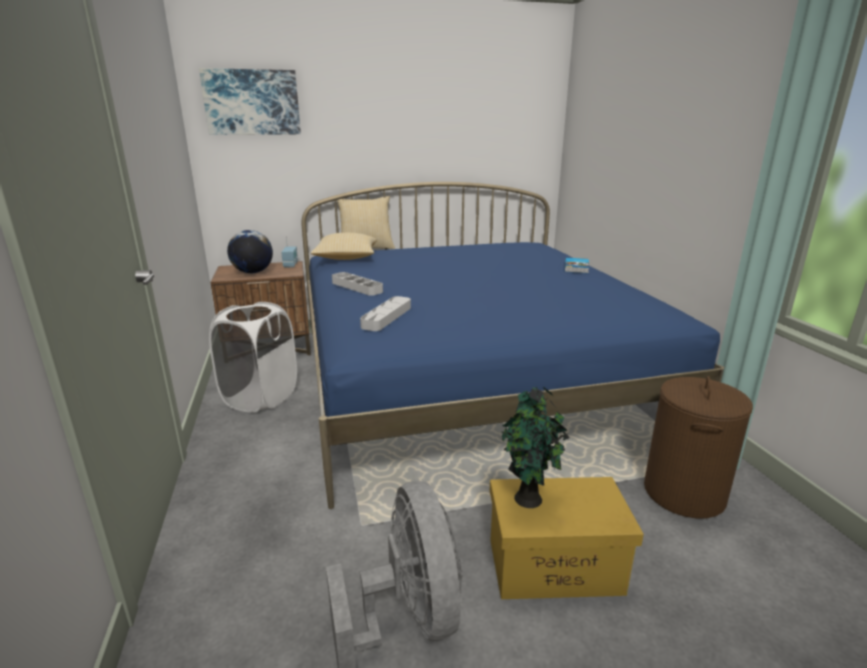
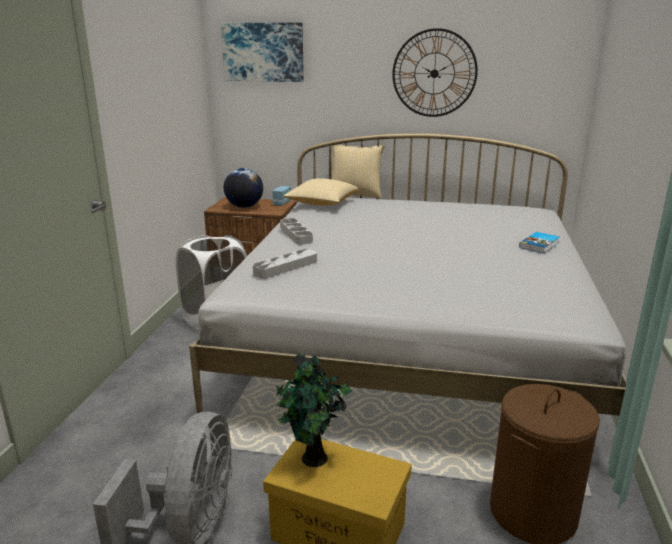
camera: 25 degrees right, 0 degrees up
blue bed [302,182,724,509] -> white bed [189,133,627,416]
none -> wall clock [392,28,478,117]

